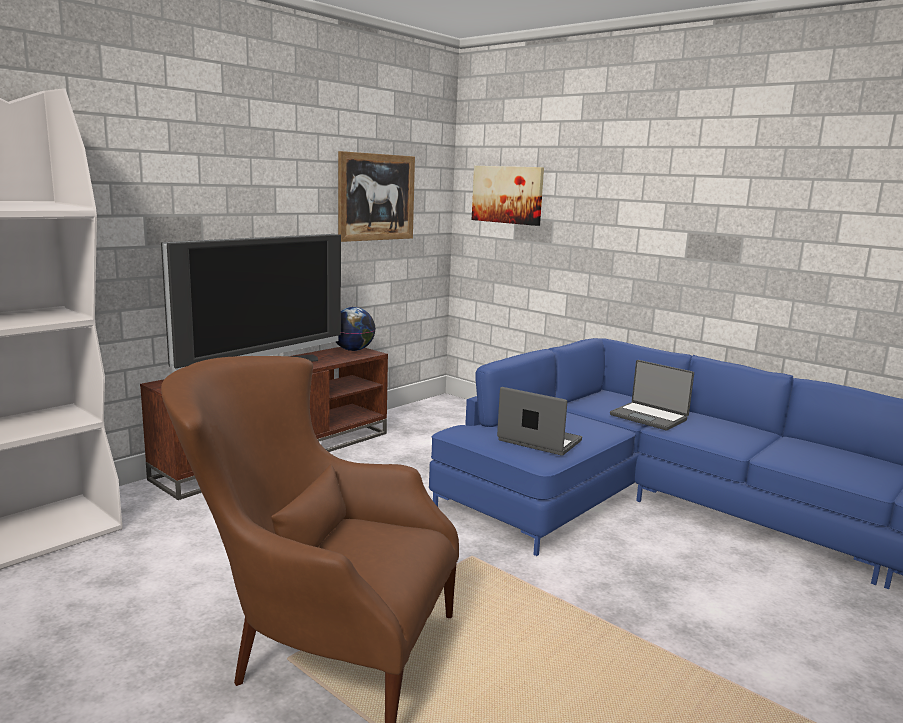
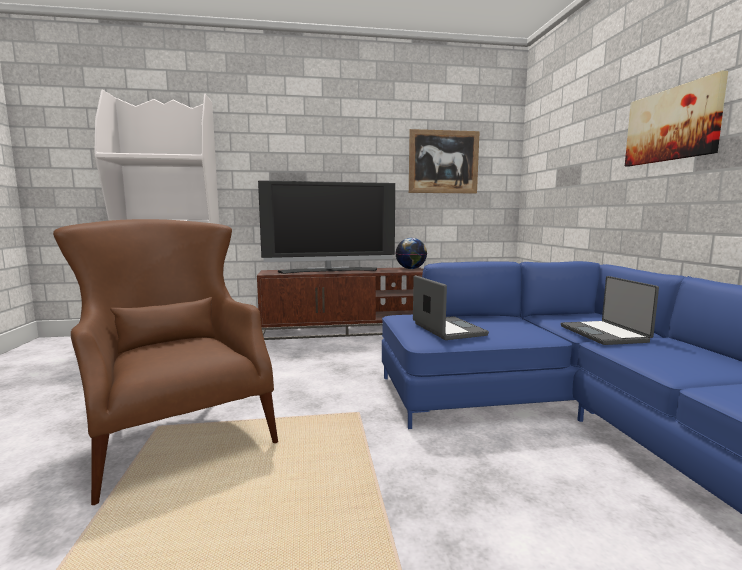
camera: 40 degrees right, 5 degrees down
picture [472,166,544,226] -> picture moved to [625,71,728,166]

